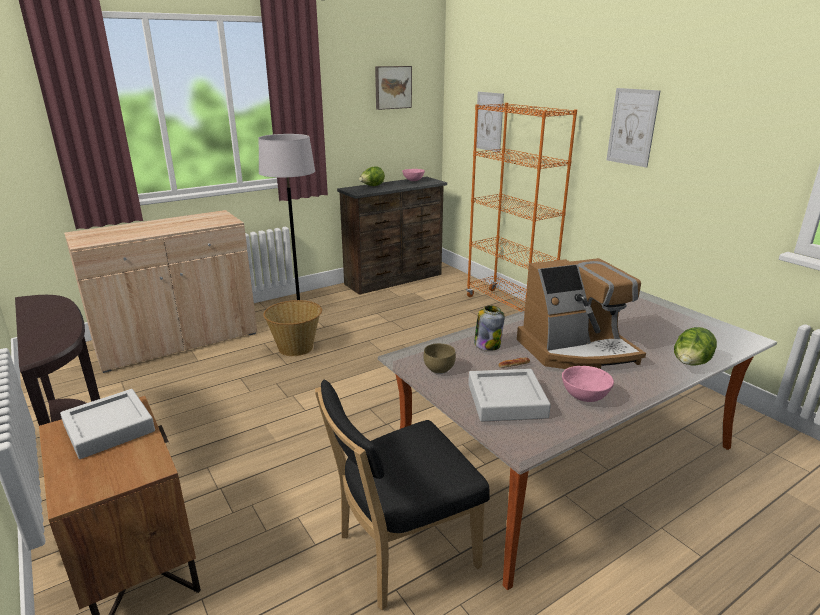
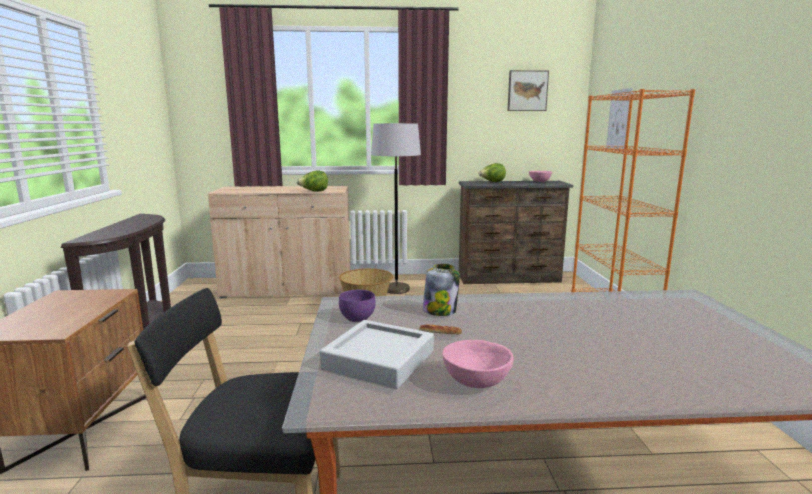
camera: 30 degrees right, 10 degrees down
grey tray [60,389,155,459] -> none
brown bowl [423,343,456,374] -> purple bowl [339,290,376,322]
coffee machine [517,258,646,369] -> none
picture [606,88,661,168] -> none
lettuce [674,327,717,366] -> lettuce moved to [296,170,328,192]

